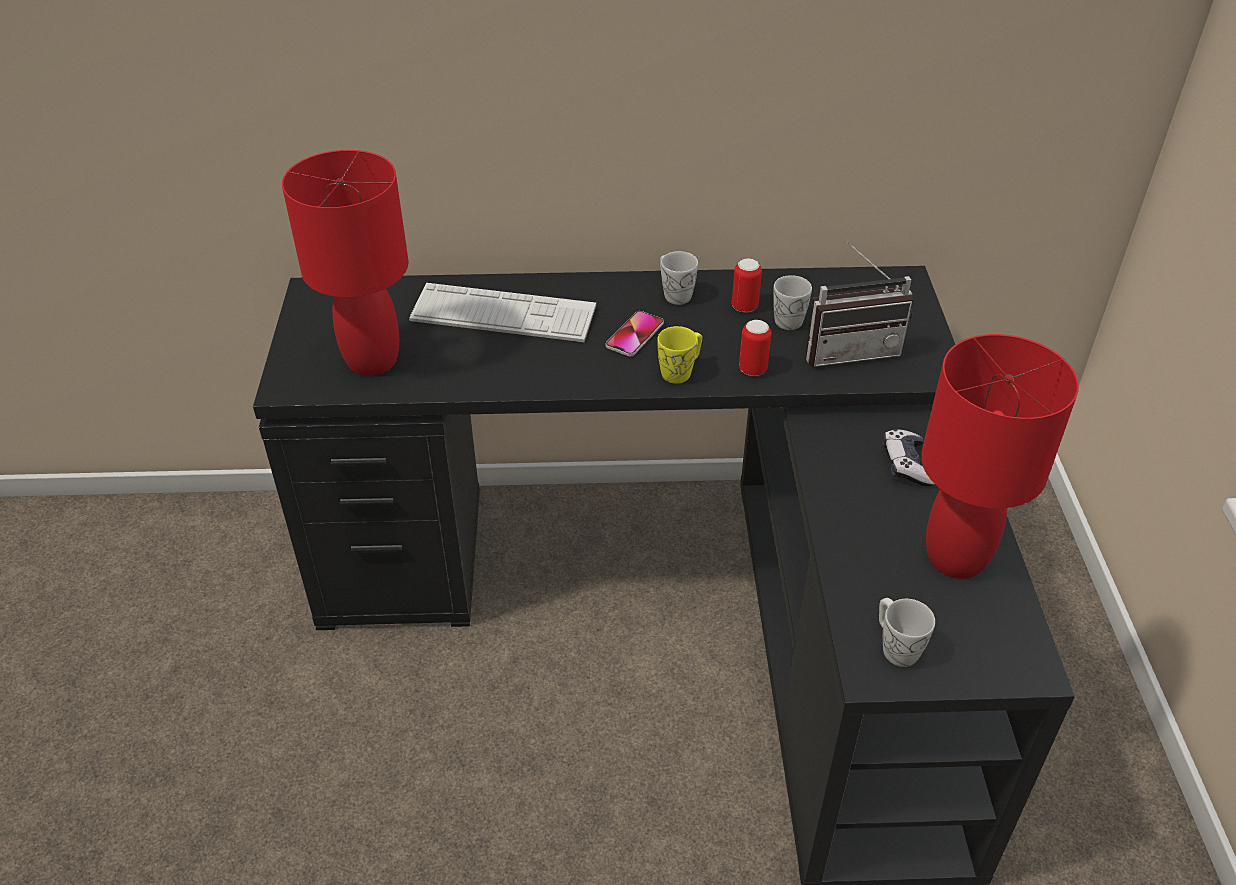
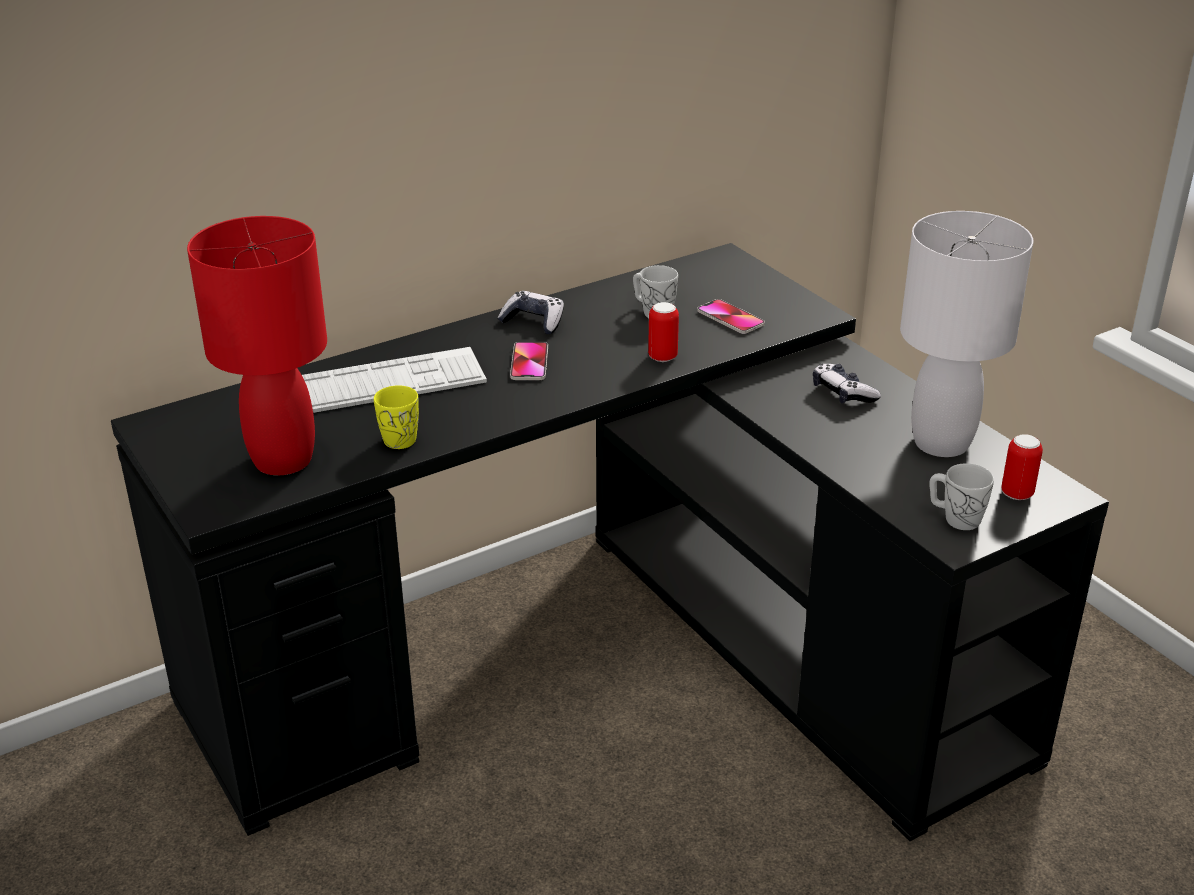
camera: 30 degrees left, 10 degrees down
yellow mug [657,326,702,384] -> yellow mug moved to [374,385,419,449]
white mug [660,251,698,305] -> game controller [498,291,564,334]
can [732,259,762,313] -> can moved to [1001,434,1043,500]
radio [806,241,913,367] -> phone [697,299,765,334]
red table lamp [921,334,1079,579] -> white table lamp [900,211,1033,457]

